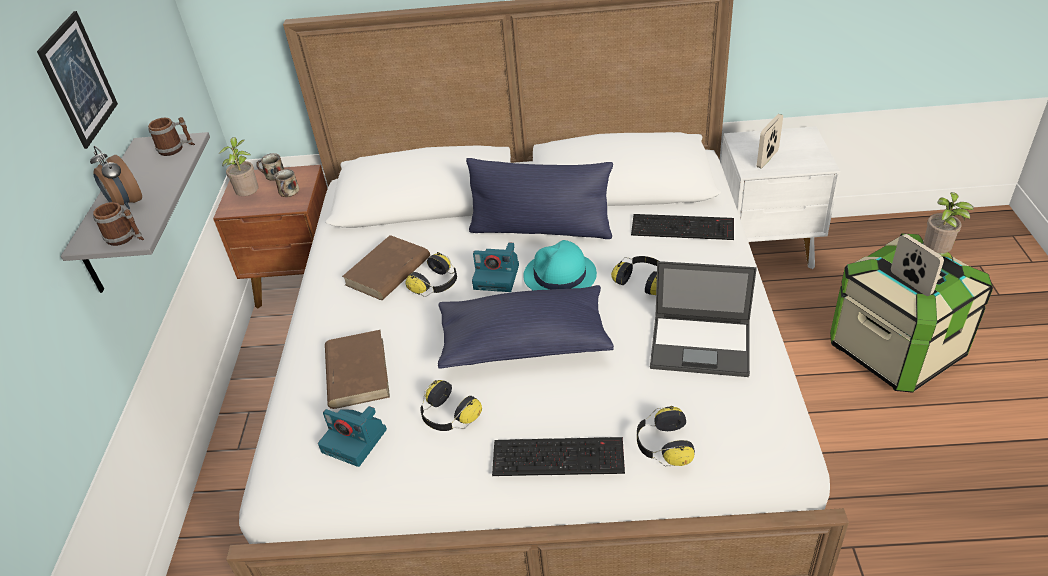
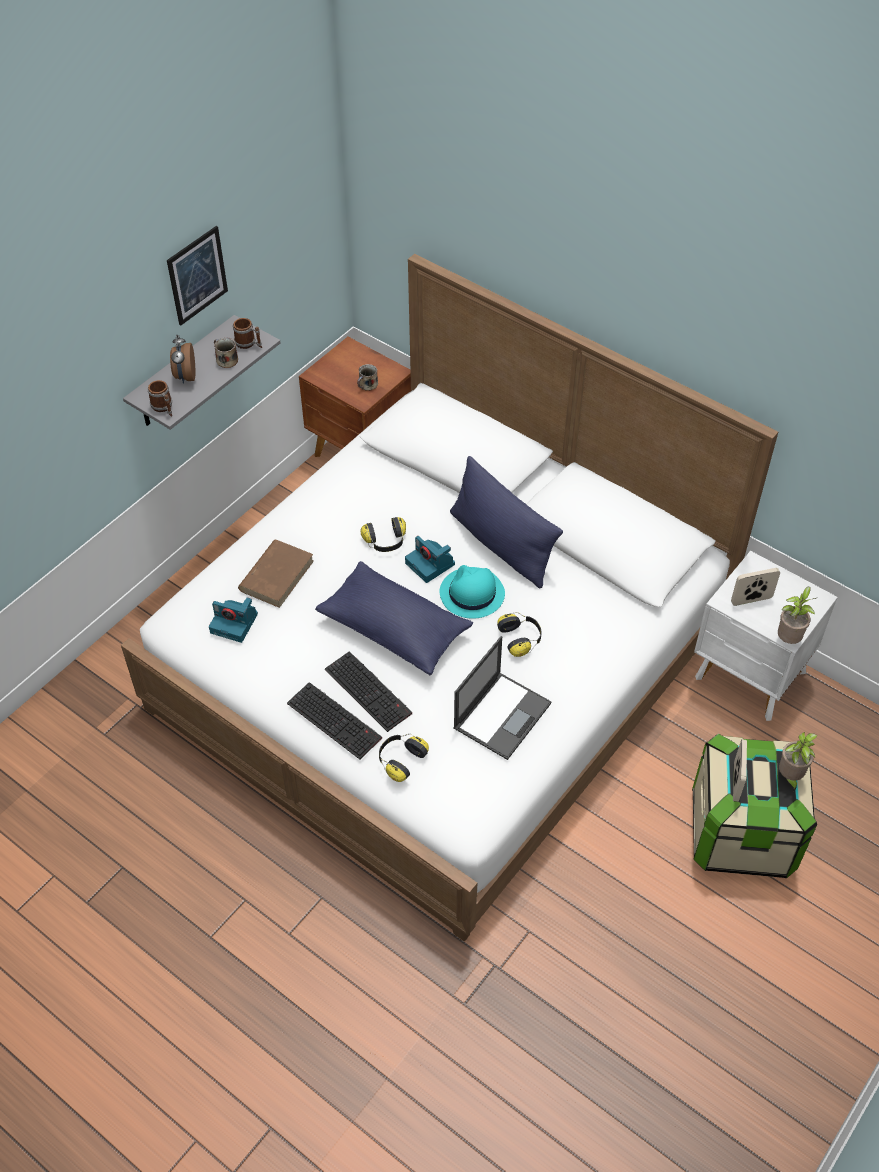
camera: 35 degrees right, 10 degrees up
potted plant [219,137,258,196] -> potted plant moved to [778,587,816,644]
mug [256,153,284,181] -> mug moved to [214,337,238,368]
camera [318,406,387,467] -> camera turned 45 degrees counterclockwise [209,598,258,643]
brown book [342,235,430,300] -> none
headphones [420,380,482,431] -> none
keyboard [631,214,734,240] -> keyboard moved to [325,651,412,732]
laptop [650,261,757,377] -> laptop turned 105 degrees counterclockwise [453,636,552,760]

